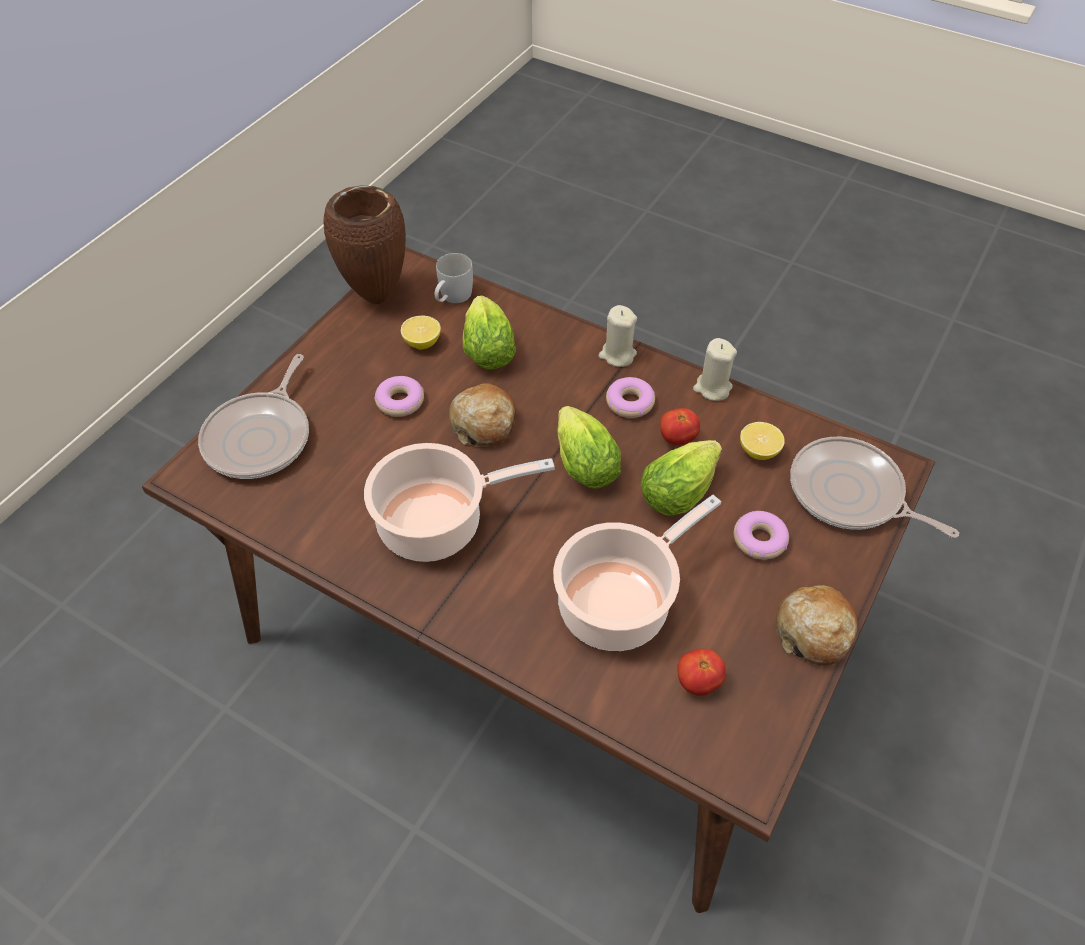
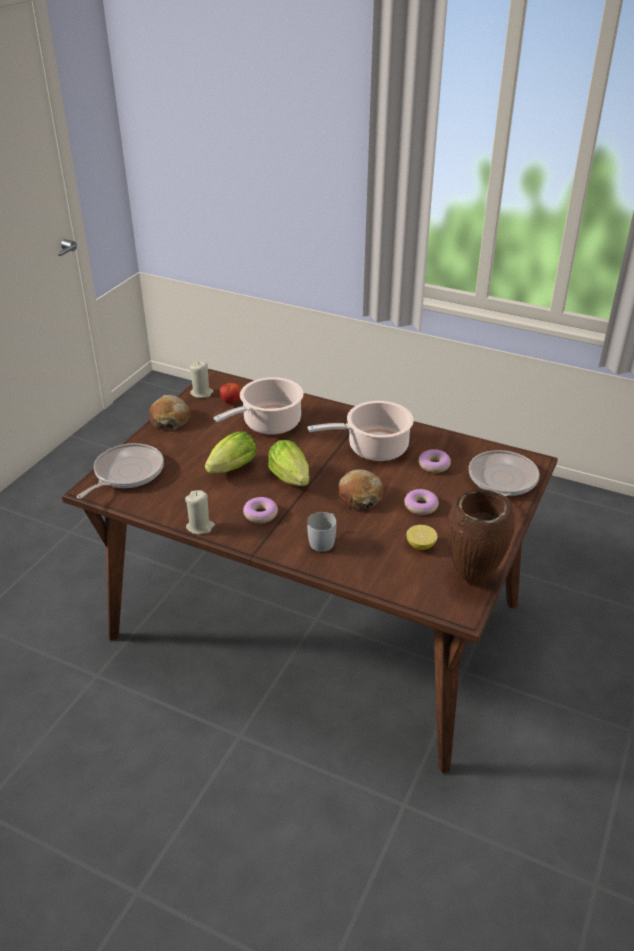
camera: 175 degrees right, 15 degrees down
white mug [434,253,473,303] -> white mug moved to [307,512,336,552]
lettuce [463,295,516,369] -> none
beige candle [599,305,637,367] -> beige candle moved to [190,361,214,398]
tomato [660,408,700,446] -> none
donut [734,511,789,560] -> donut moved to [419,449,451,473]
lemon [740,422,785,460] -> none
frying pan [790,437,959,538] -> frying pan turned 90 degrees counterclockwise [76,443,164,499]

